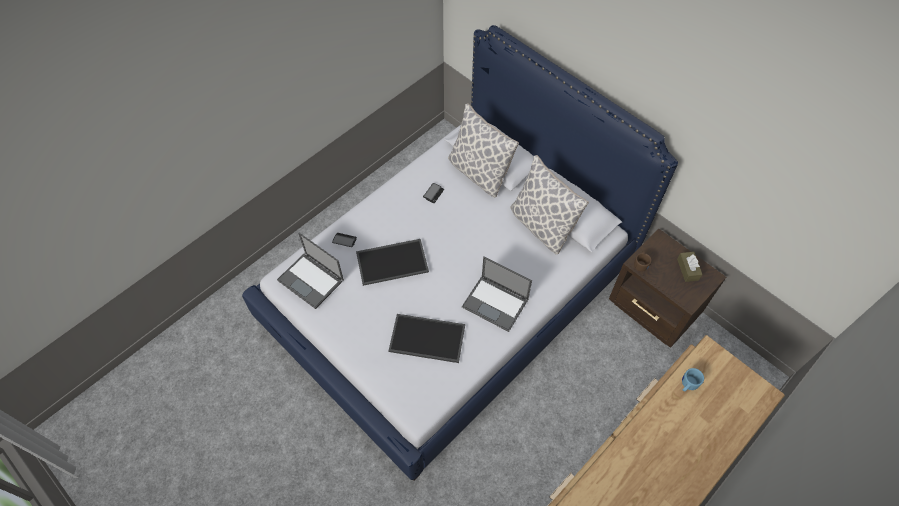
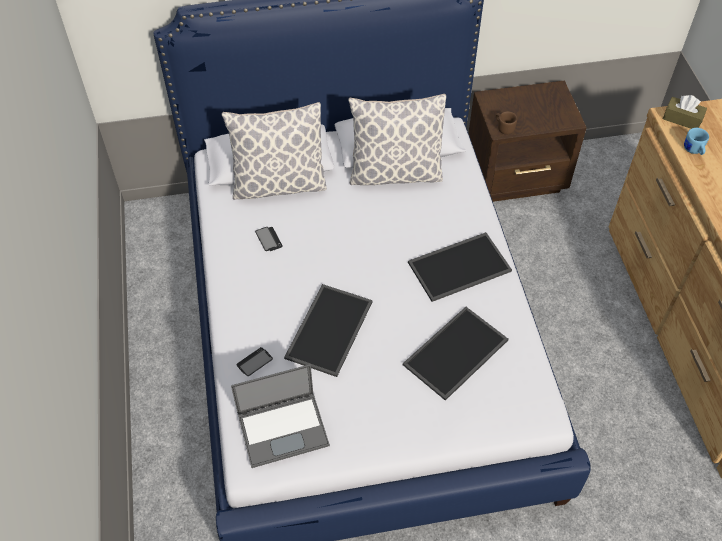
camera: 55 degrees left, 5 degrees down
laptop [462,257,532,332] -> tray [408,232,512,302]
brown tissue box [677,252,703,282] -> brown tissue box moved to [663,95,707,129]

